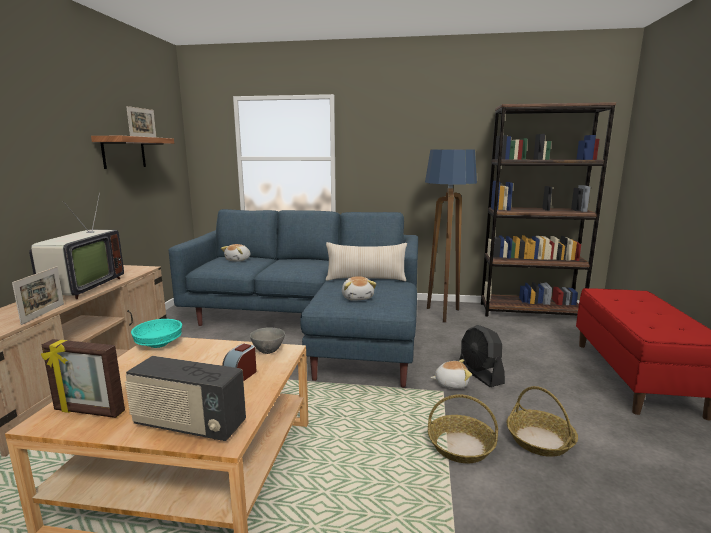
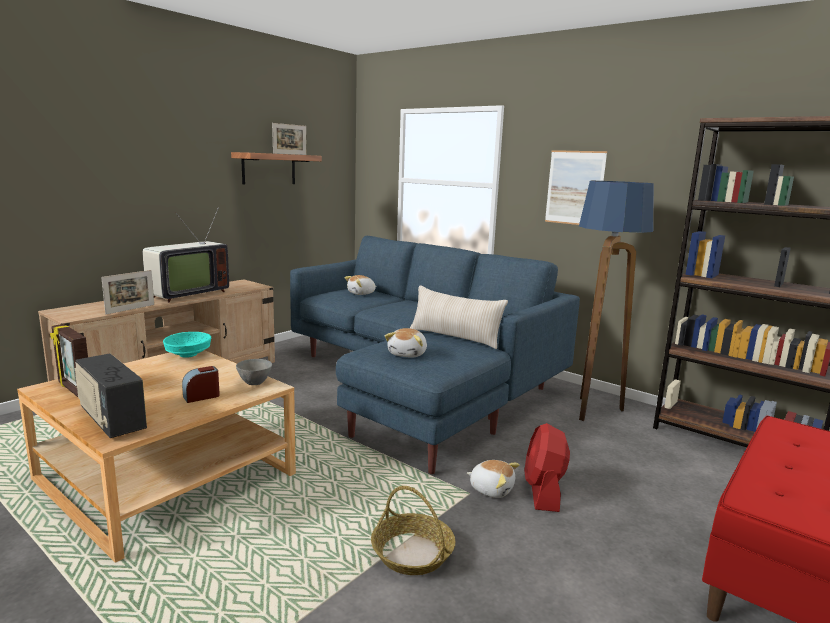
camera: 30 degrees right, 0 degrees up
black fan [459,325,505,387] -> red fan [524,423,570,512]
basket [507,386,578,457] -> none
none -> picture [545,150,607,225]

